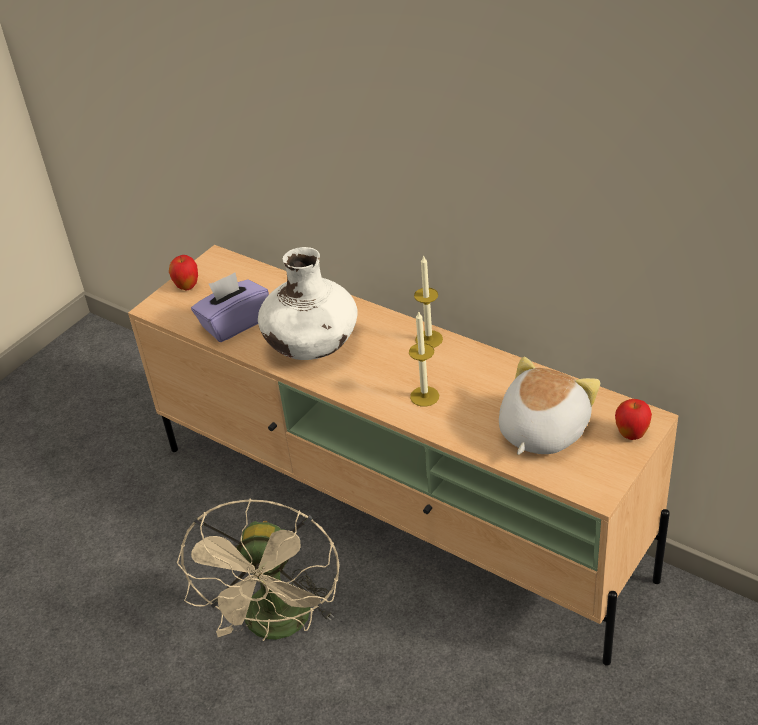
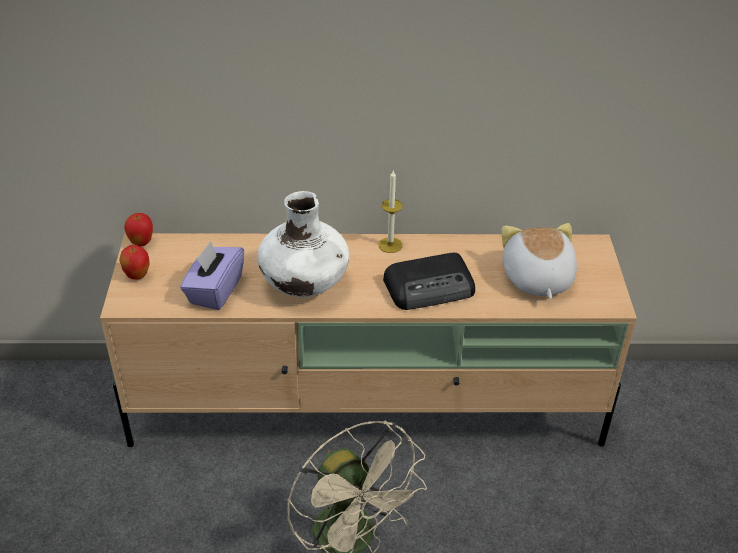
camera: 40 degrees left, 0 degrees up
candle [409,312,439,407] -> radio [383,253,475,310]
apple [615,399,652,440] -> apple moved to [124,213,153,247]

